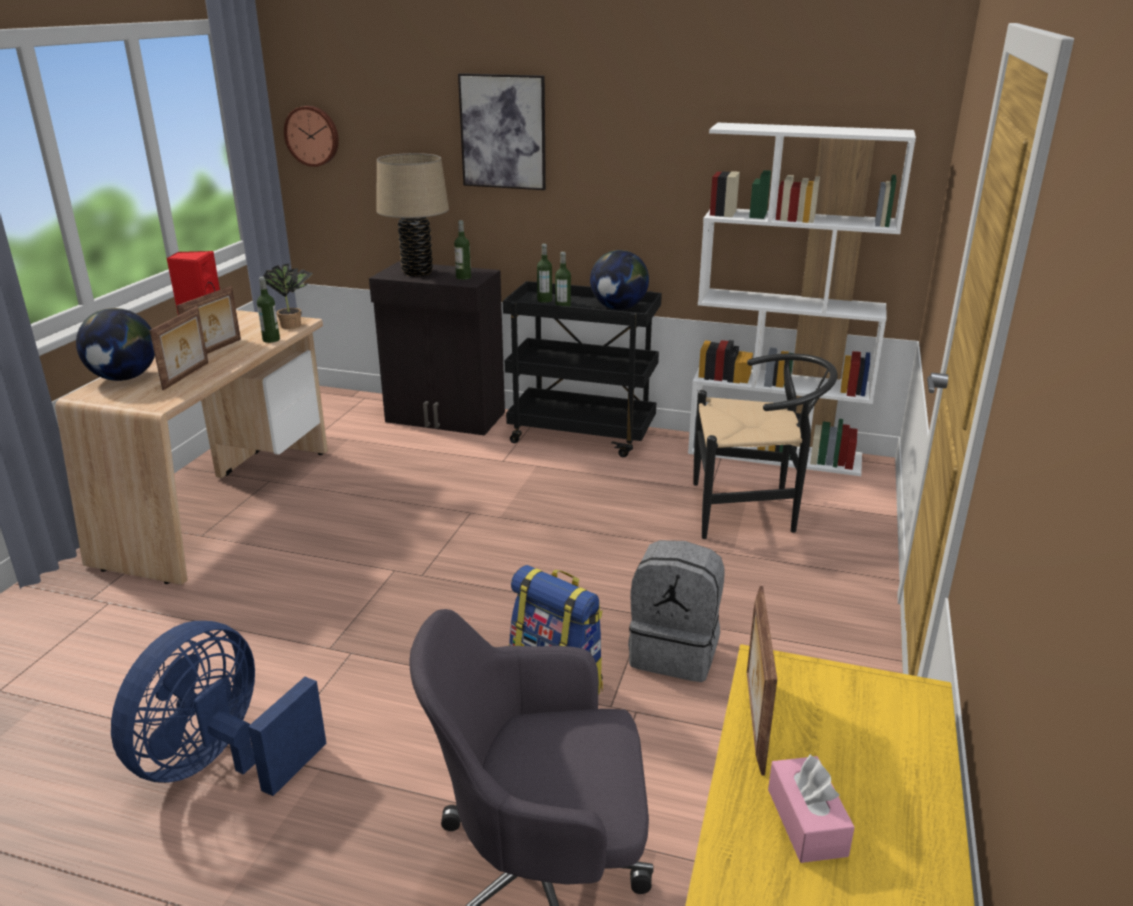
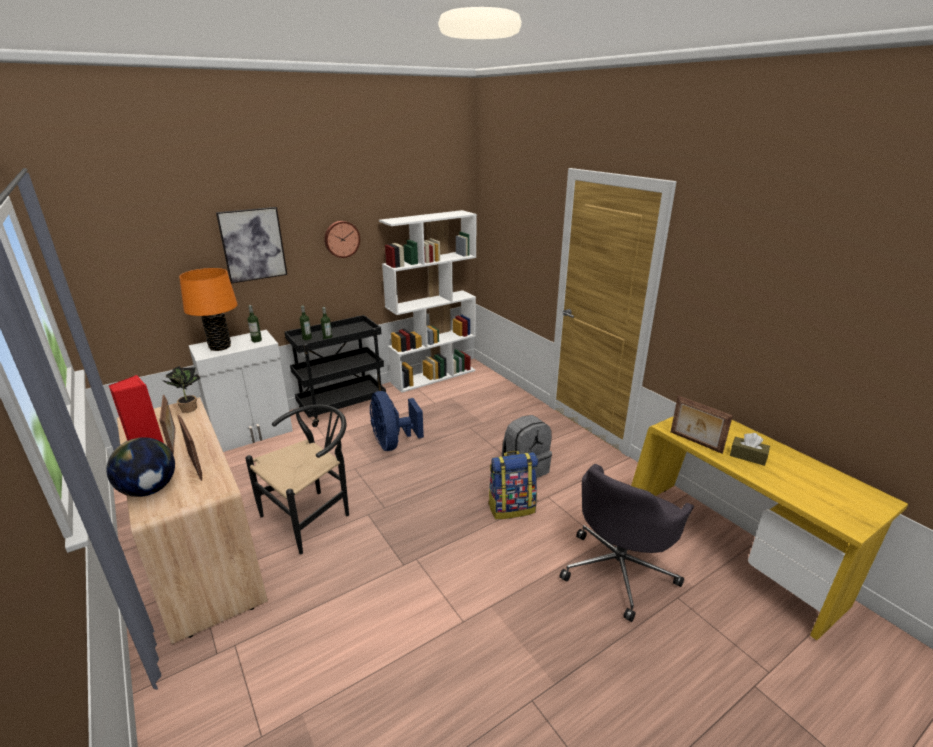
camera: 50 degrees left, 0 degrees up
blue fan [111,621,326,796] -> blue fan moved to [370,391,424,451]
bottle [257,277,280,343] -> none
wall clock [284,106,339,167] -> wall clock moved to [324,221,360,258]
black cabinet [369,261,505,436] -> white cabinet [189,330,293,452]
beige table lamp [376,153,449,276] -> orange table lamp [179,268,238,351]
globe [590,250,649,310] -> none
black chair [693,353,838,539] -> black chair moved to [245,405,349,555]
pink tissue box [768,755,855,863] -> brown tissue box [730,433,770,466]

